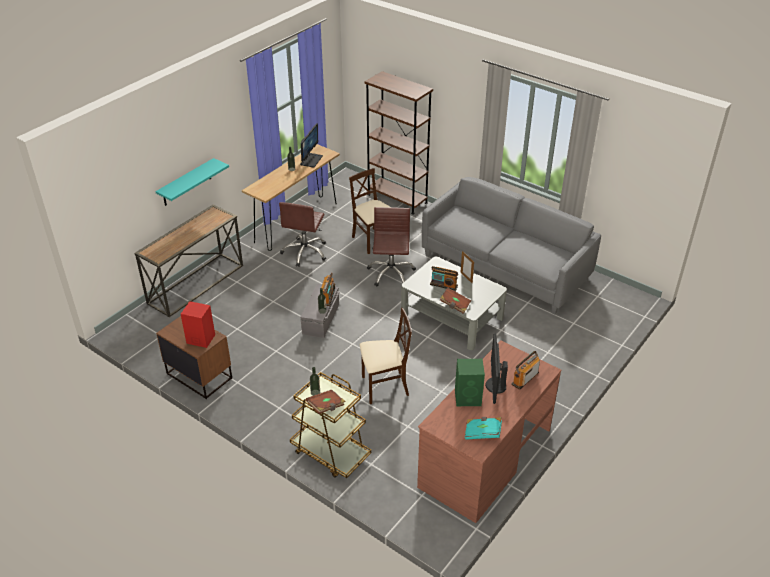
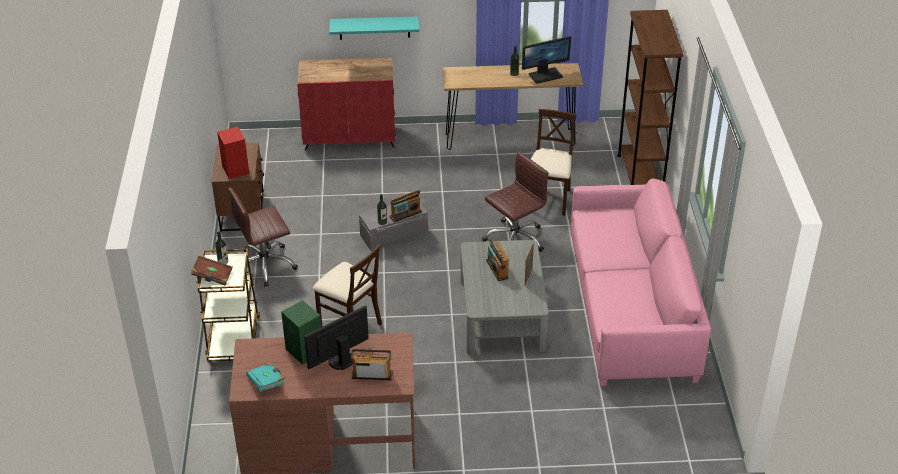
camera: 50 degrees right, 0 degrees up
console table [134,204,243,317] -> red cabinet [297,58,395,151]
brown office chair [279,202,326,267] -> brown office chair moved to [228,187,298,287]
grey sofa [422,177,601,314] -> pink sofa [570,178,711,386]
brown book [440,287,471,314] -> none

